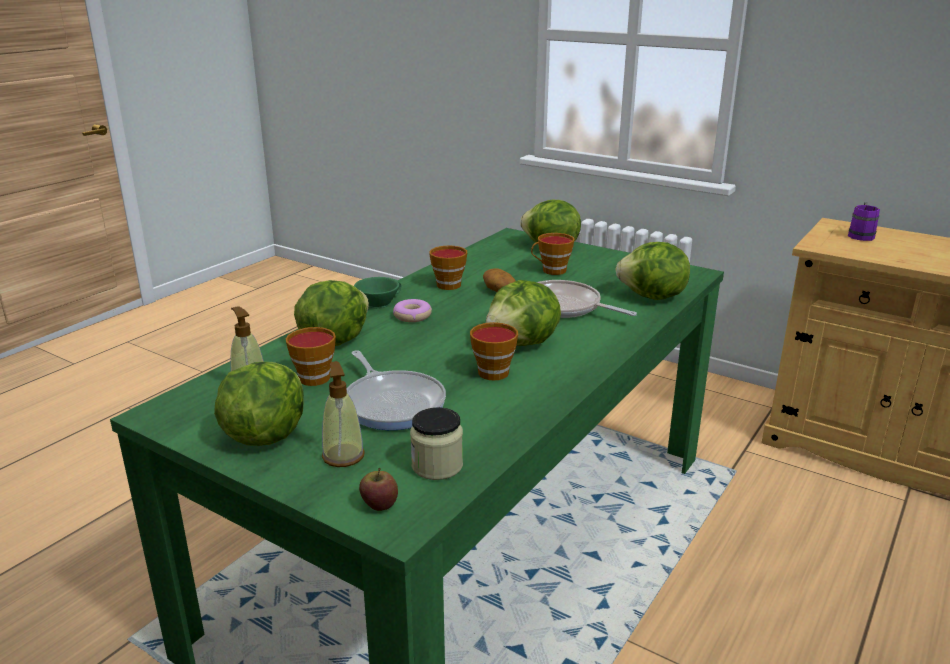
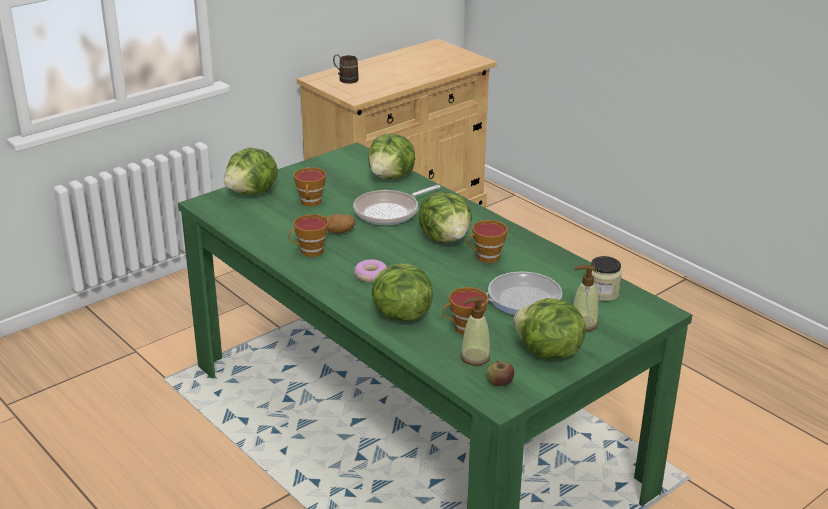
camera: 75 degrees left, 5 degrees up
green cup [354,277,401,308] -> none
apple [359,468,398,511] -> apple moved to [487,360,514,386]
purple mug [848,202,880,241] -> brown mug [333,54,359,84]

